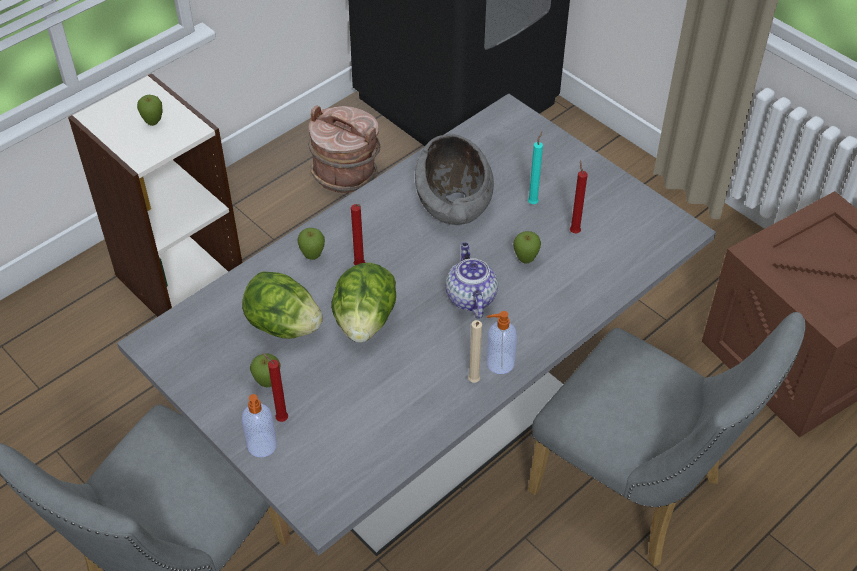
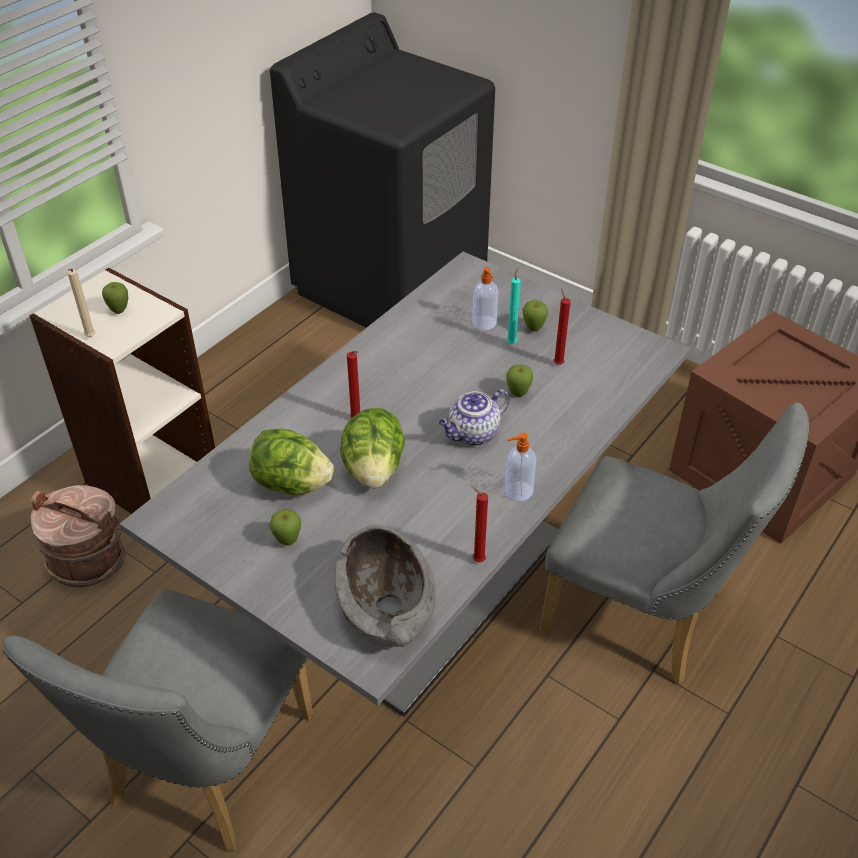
camera: 10 degrees left, 5 degrees down
soap dispenser [242,394,277,457] -> soap dispenser moved to [472,267,498,330]
red candle [263,353,288,422] -> red candle moved to [471,486,488,562]
apple [297,228,325,260] -> apple moved to [522,300,548,331]
brown bucket [308,105,380,193] -> brown bucket moved to [31,485,126,588]
grey bowl [415,134,494,225] -> grey bowl moved to [334,525,436,647]
teapot [446,242,498,319] -> teapot turned 105 degrees counterclockwise [439,389,510,446]
beige candle [468,320,482,383] -> beige candle moved to [68,269,95,337]

